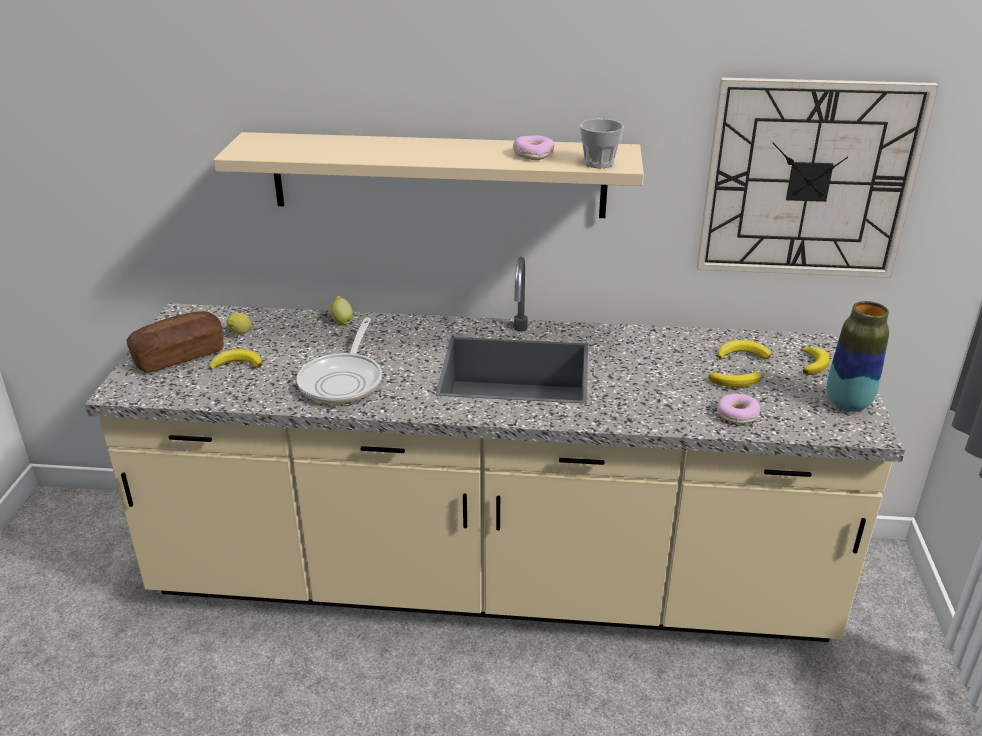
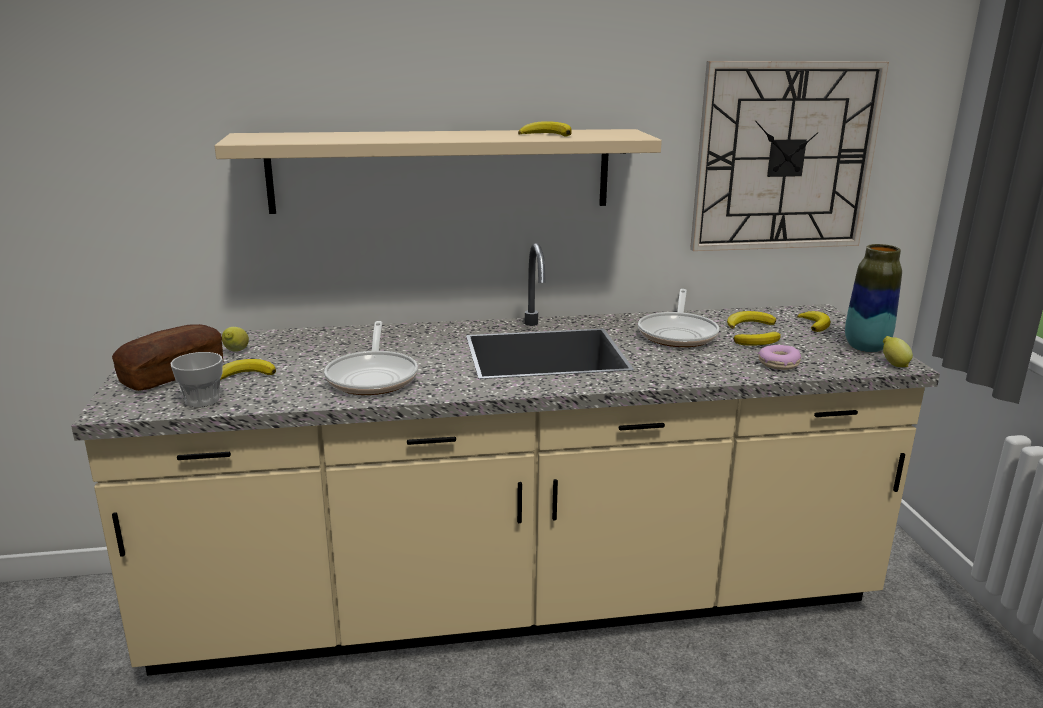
camera: 15 degrees left, 10 degrees down
lemon [330,296,353,325] -> lemon moved to [883,336,913,367]
donut [513,135,555,160] -> banana [518,122,572,136]
cup [579,119,624,168] -> cup moved to [170,352,223,407]
none -> frying pan [638,289,719,347]

